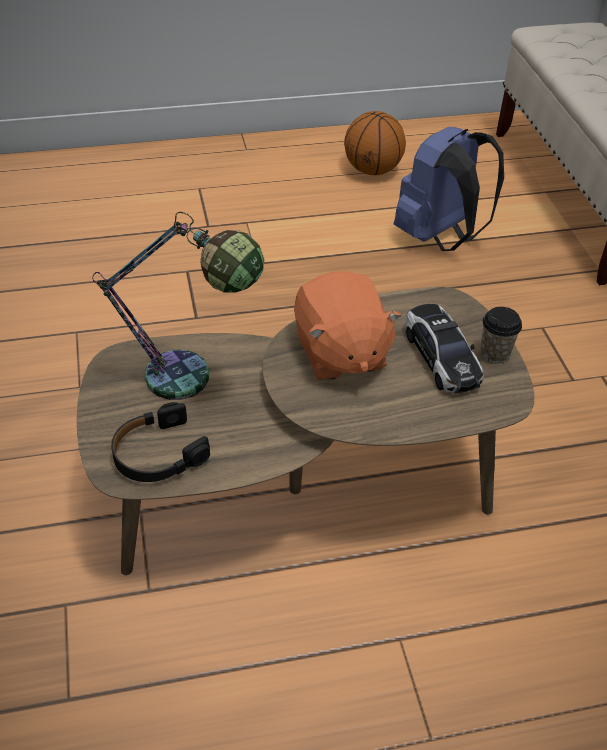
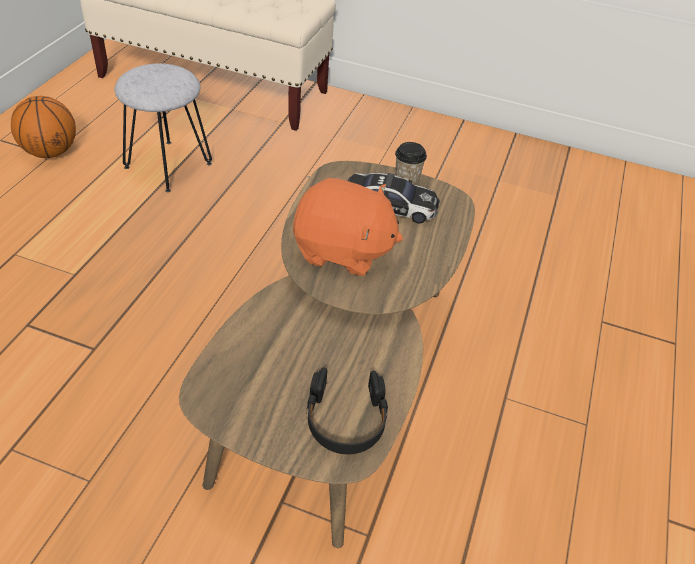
camera: 60 degrees left, 0 degrees up
table lamp [92,212,264,400] -> none
blue backpack [394,127,504,251] -> grey stool [115,63,212,192]

